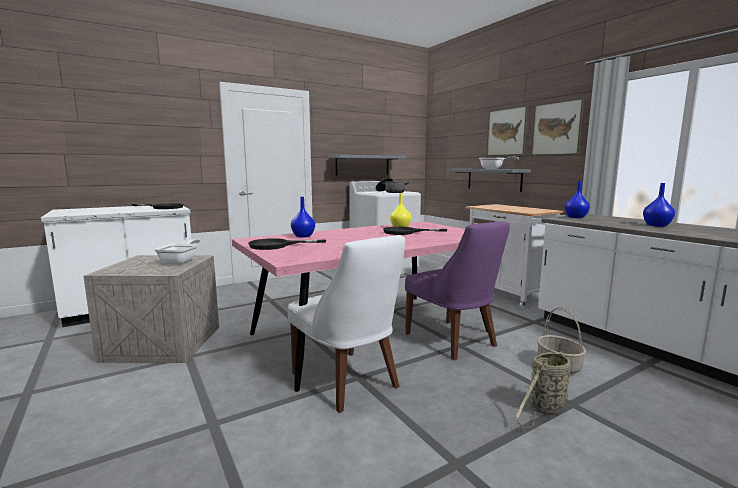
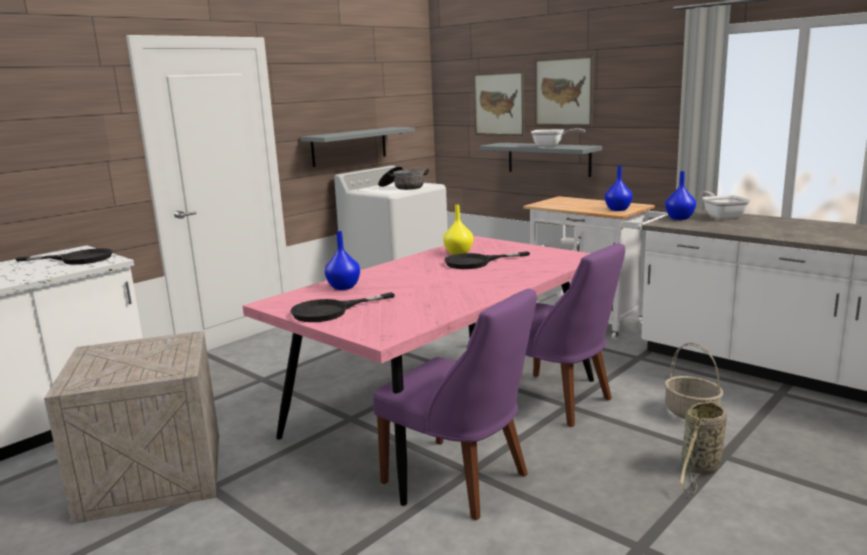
camera: 15 degrees left, 5 degrees up
frying pan [154,239,200,265] -> frying pan moved to [701,191,751,219]
white chair [288,235,405,413] -> purple chair [373,288,537,520]
picture [531,98,584,156] -> picture moved to [474,71,524,136]
blue vase [643,183,675,227] -> blue vase moved to [605,166,633,211]

